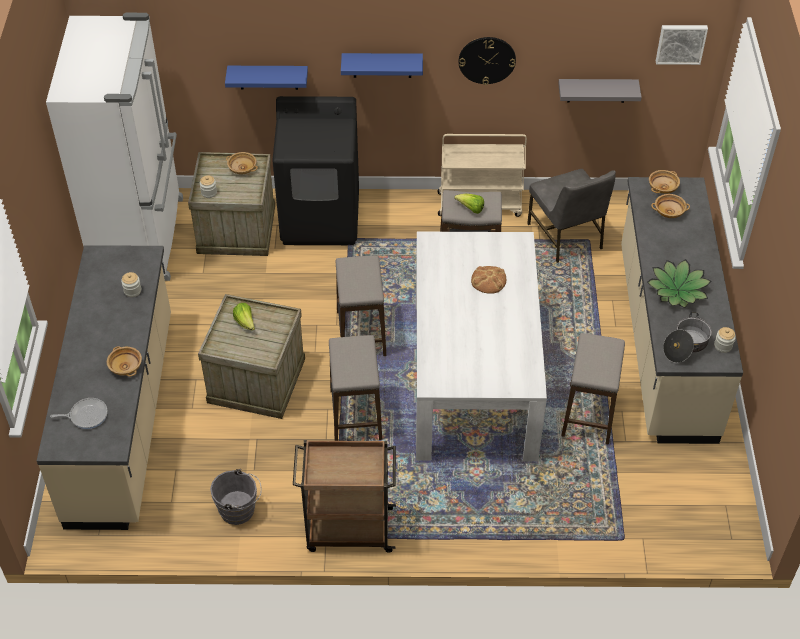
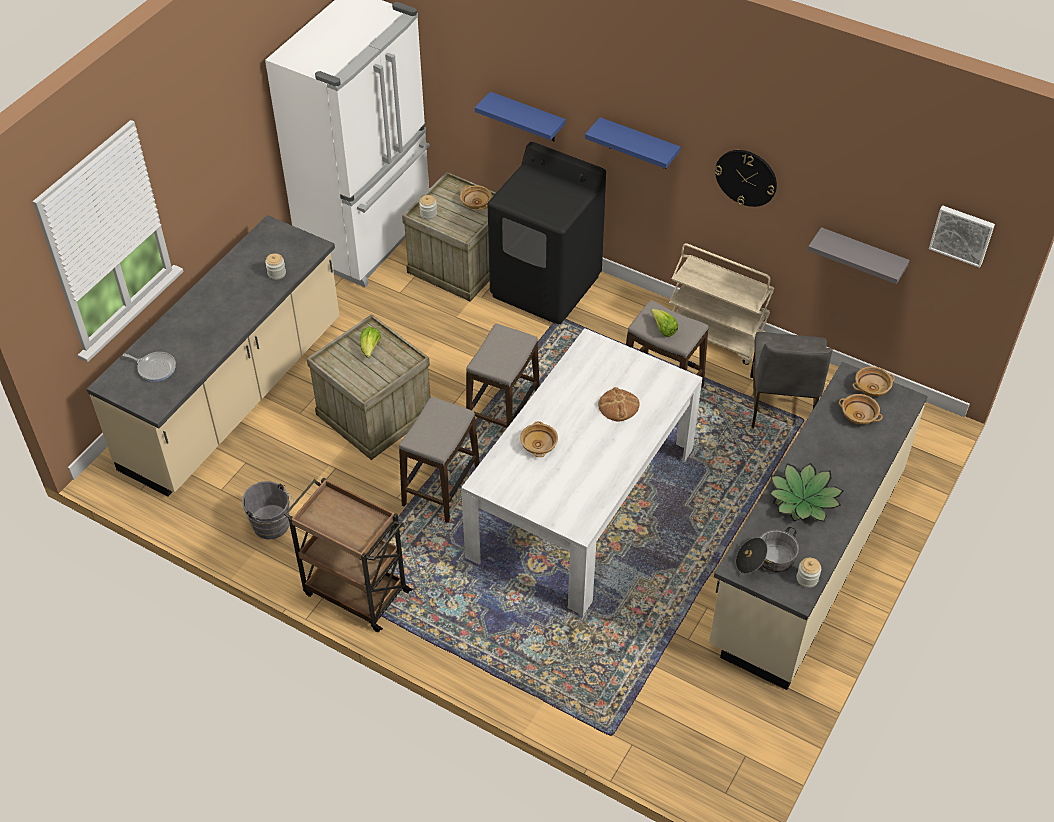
camera: 30 degrees right, 0 degrees up
beige bowl [107,346,142,377] -> beige bowl moved to [520,421,558,457]
stool [561,333,625,445] -> none

